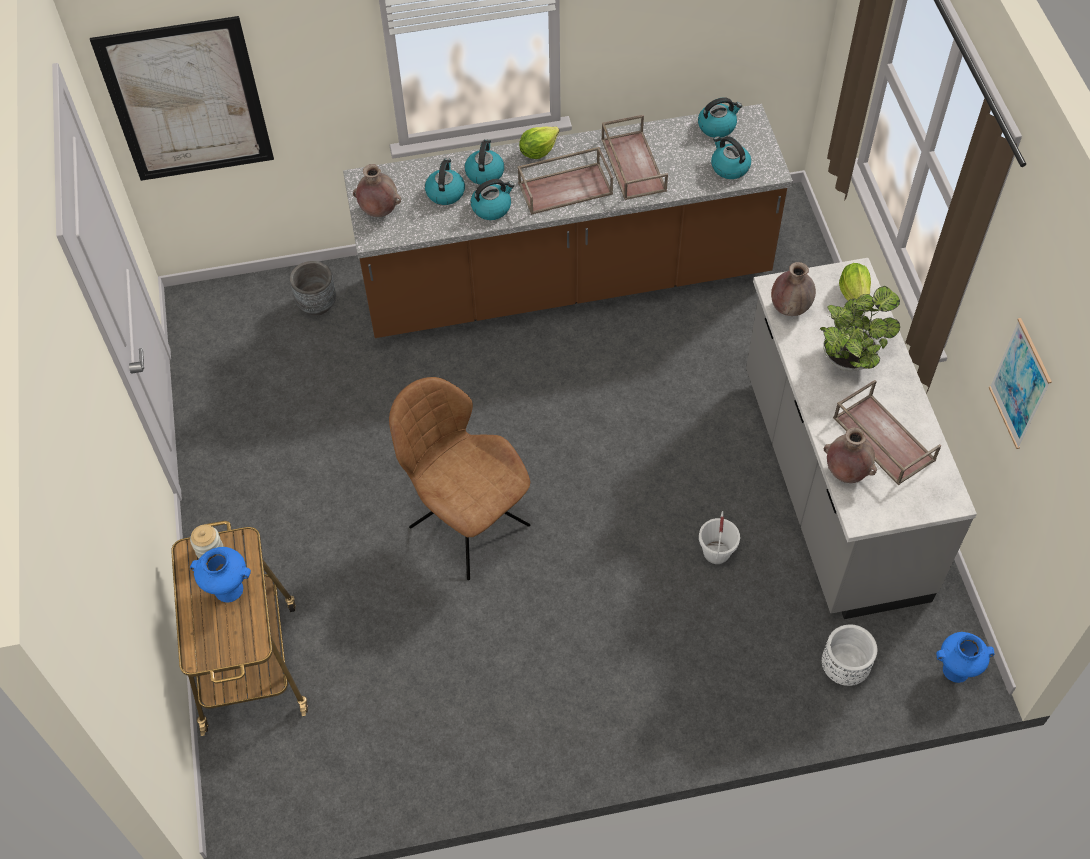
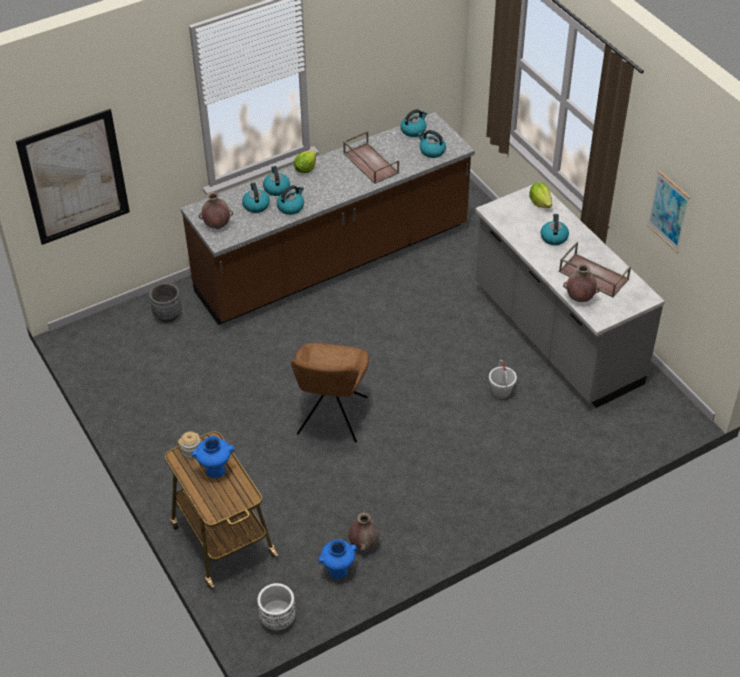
camera: 20 degrees left, 10 degrees down
brown chair [389,377,530,580] -> brown chair turned 105 degrees counterclockwise [291,343,369,443]
brown tray [517,147,613,215] -> none
brown vase [771,262,816,316] -> brown vase moved to [348,512,380,551]
potted plant [820,286,900,371] -> kettle [541,214,569,245]
white planter [822,624,877,686] -> white planter moved to [257,583,296,630]
blue vase [936,632,995,683] -> blue vase moved to [318,539,357,579]

